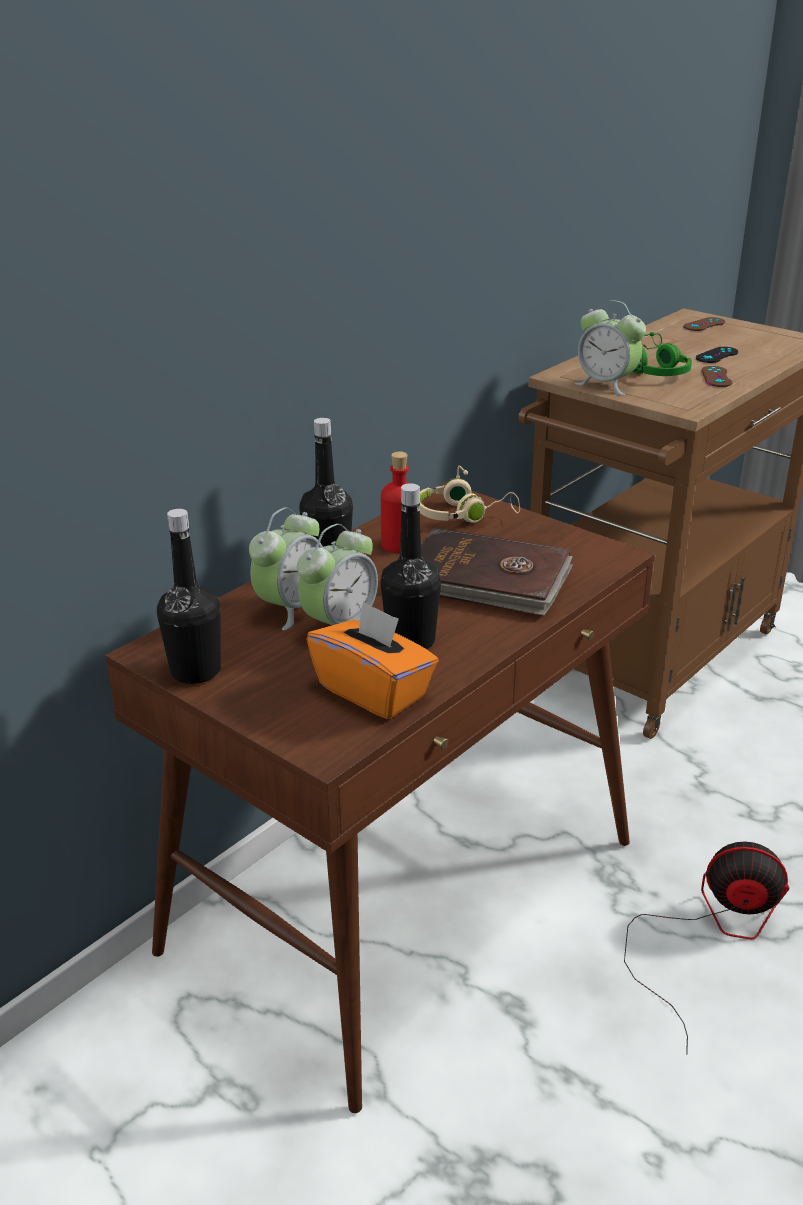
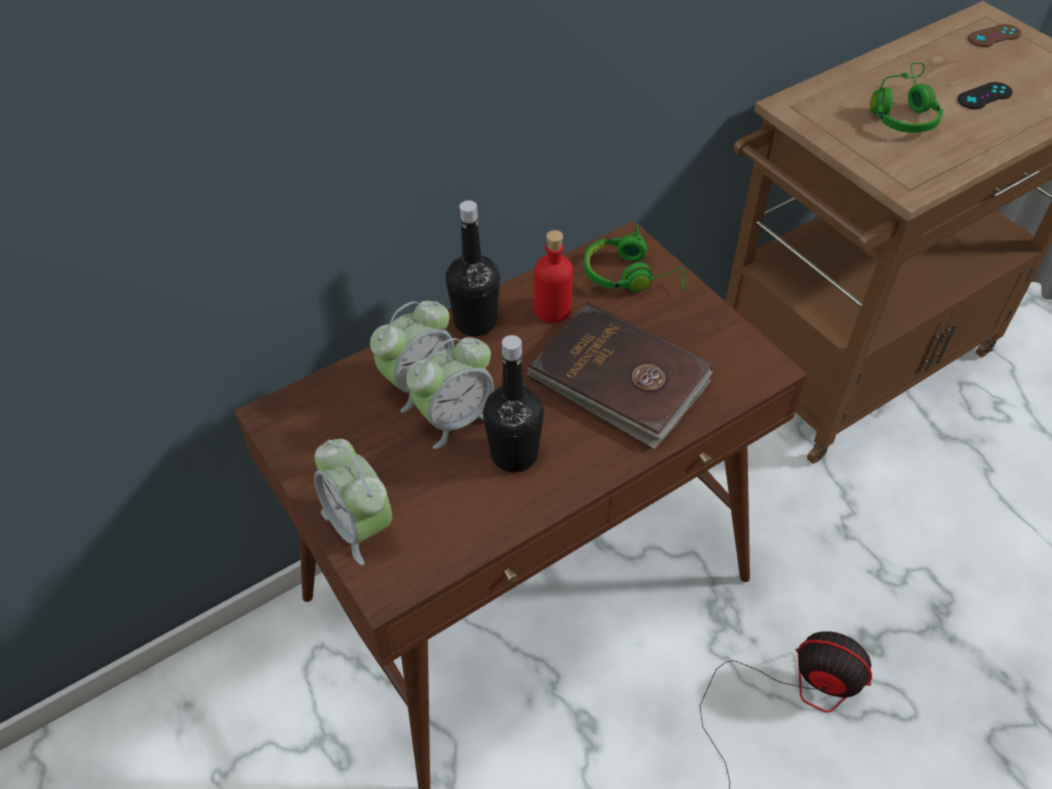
camera: 15 degrees right, 20 degrees up
black bottle [157,509,221,684] -> none
orange tissue box [306,601,439,719] -> none
beige headphones [420,466,520,523] -> green headphones [584,224,686,292]
alarm clock [574,300,646,395] -> alarm clock moved to [314,439,392,565]
brown game controller [702,366,732,387] -> none

